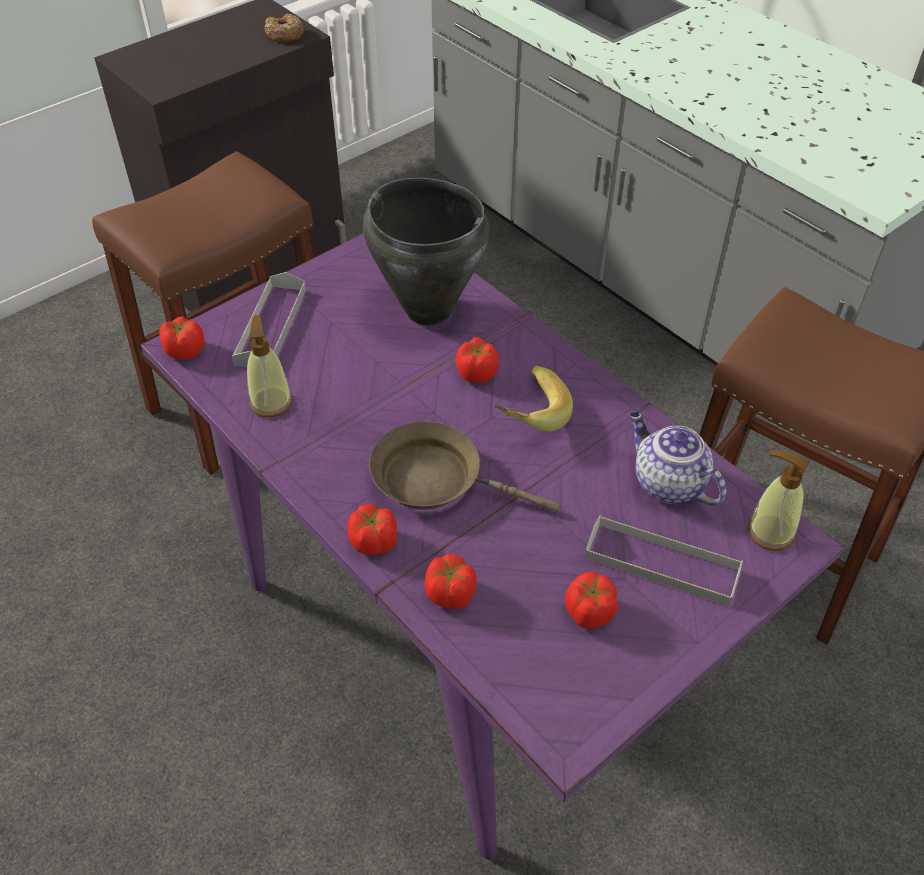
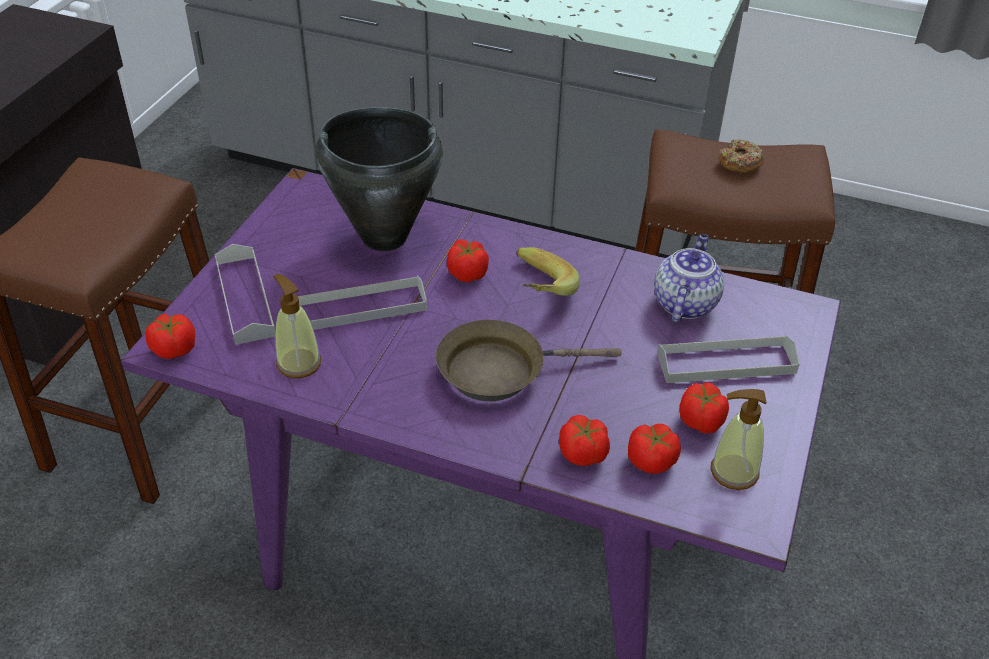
camera: 30 degrees left, 5 degrees down
donut [264,14,304,42] -> donut moved to [718,139,764,174]
tomato [347,504,397,555] -> tomato moved to [628,424,681,474]
teapot [630,412,727,506] -> teapot turned 90 degrees clockwise [654,234,724,322]
soap dispenser [747,450,810,551] -> soap dispenser moved to [710,389,767,490]
none -> grey tray [298,275,427,330]

